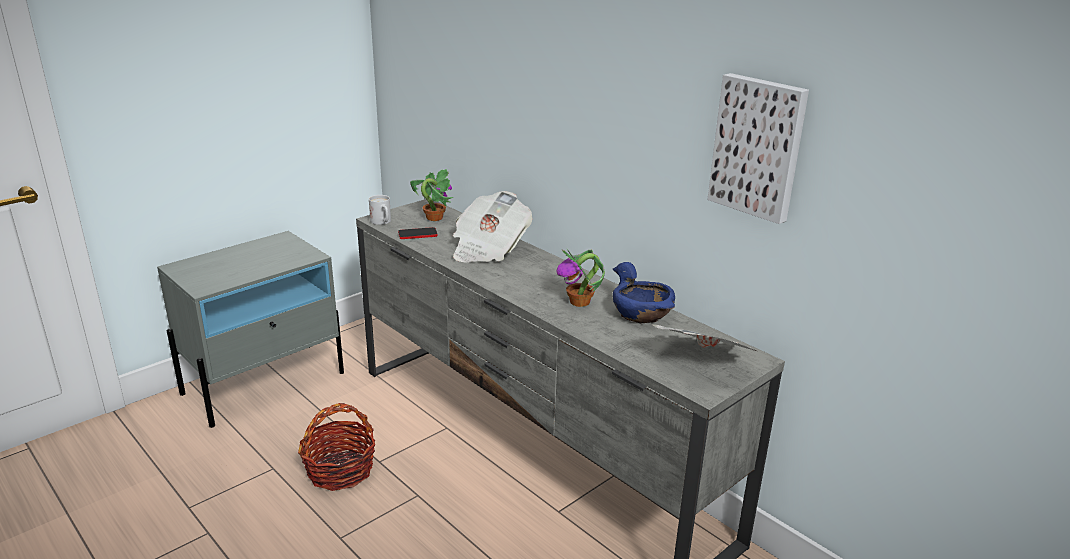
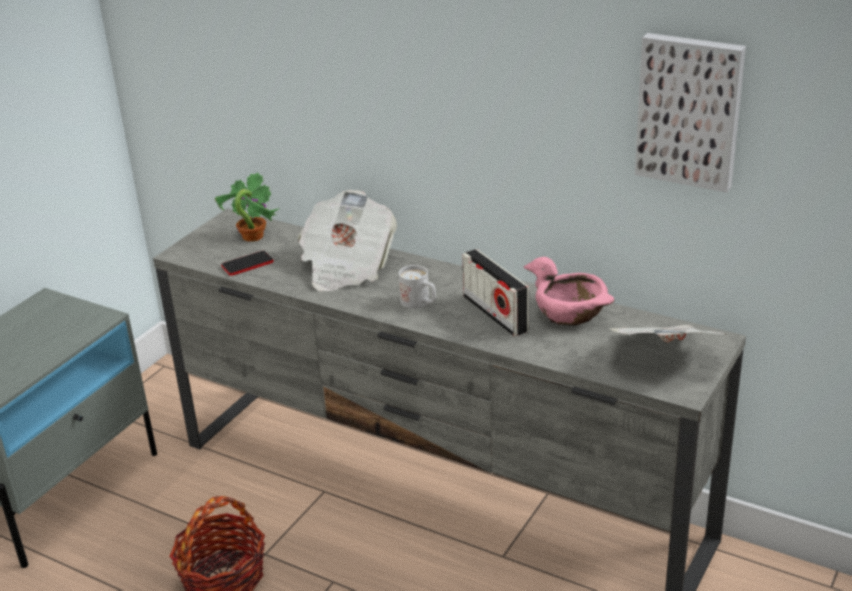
camera: 15 degrees left, 5 degrees up
white mug [369,195,391,225] -> white mug moved to [399,265,436,309]
potted plant [557,249,605,307] -> radio [462,249,529,336]
blue bowl [613,262,675,324] -> pink bowl [524,257,615,326]

